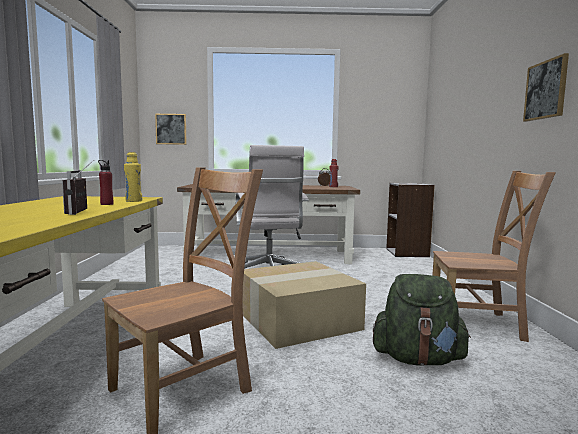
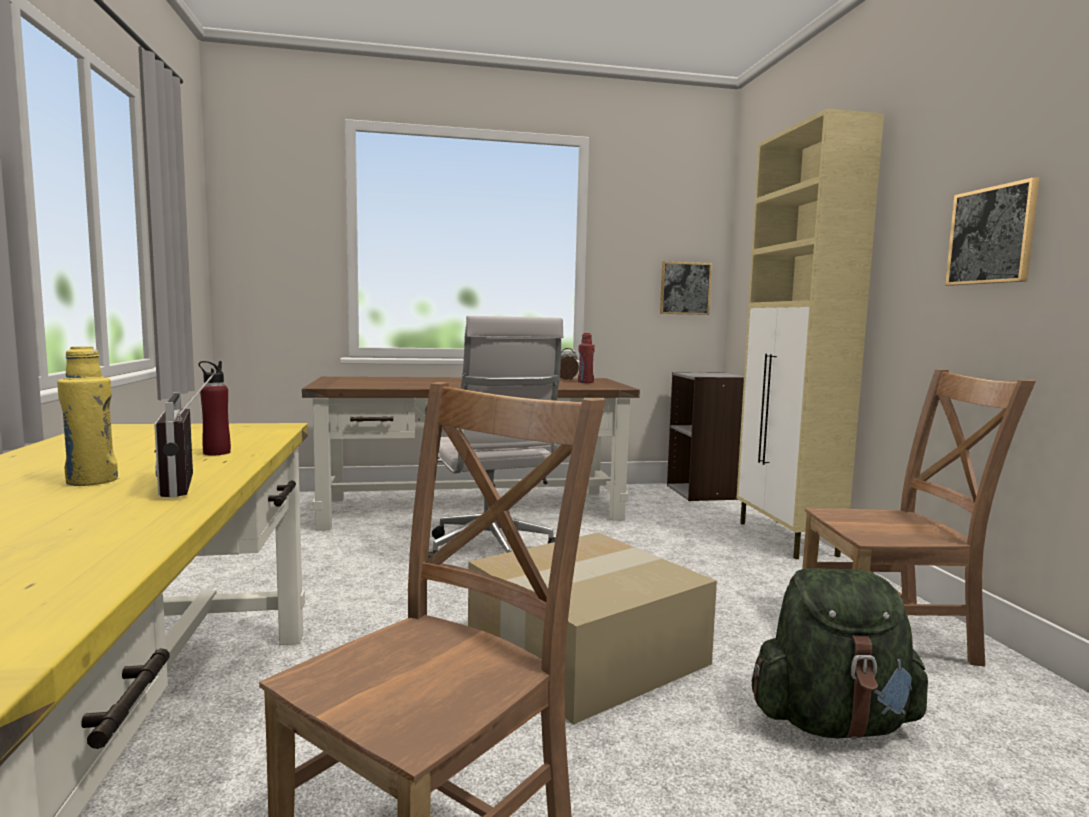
camera: 10 degrees left, 0 degrees up
yellow bottle [124,152,142,202] -> yellow bottle moved to [57,346,118,486]
picture [155,114,187,145] -> picture moved to [660,261,712,315]
none -> beige cabinet [736,109,884,559]

